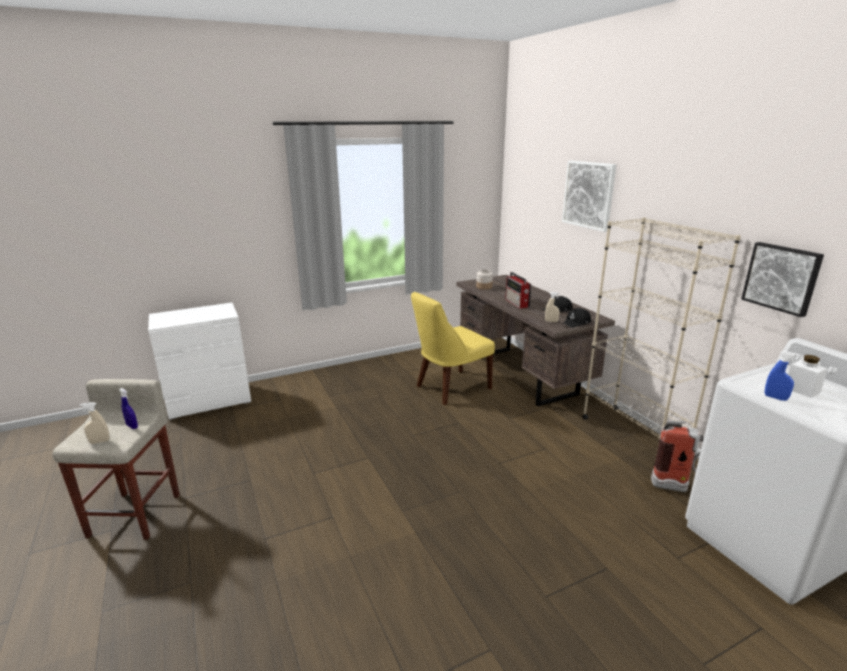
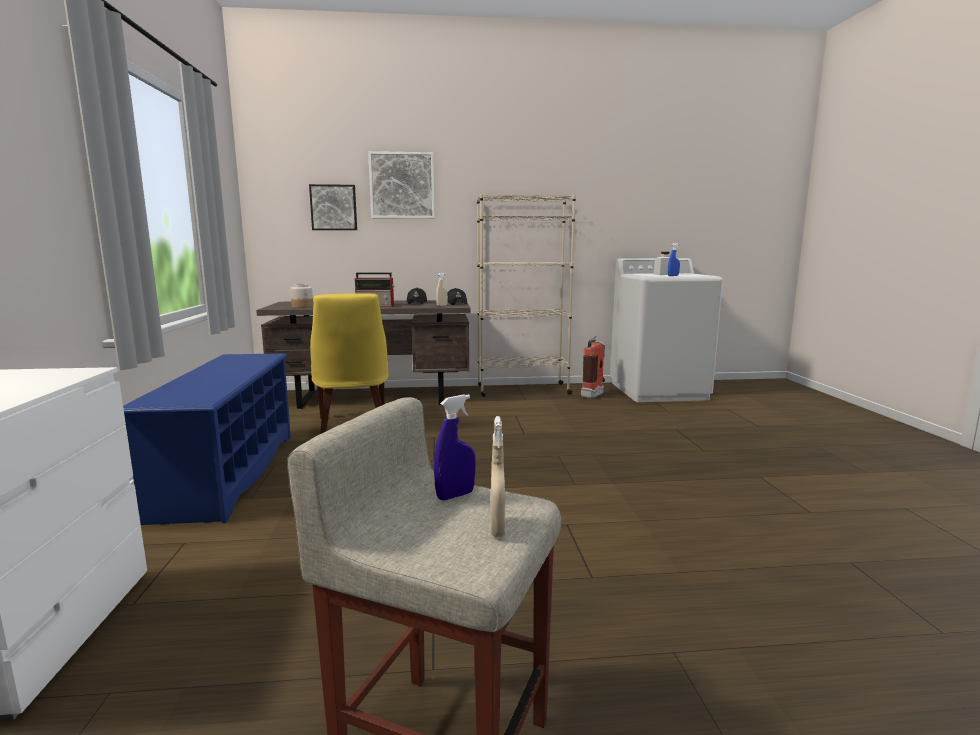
camera: 70 degrees left, 10 degrees down
picture [741,242,824,317] -> picture moved to [309,184,357,230]
none -> blue shoe rack [123,353,291,525]

